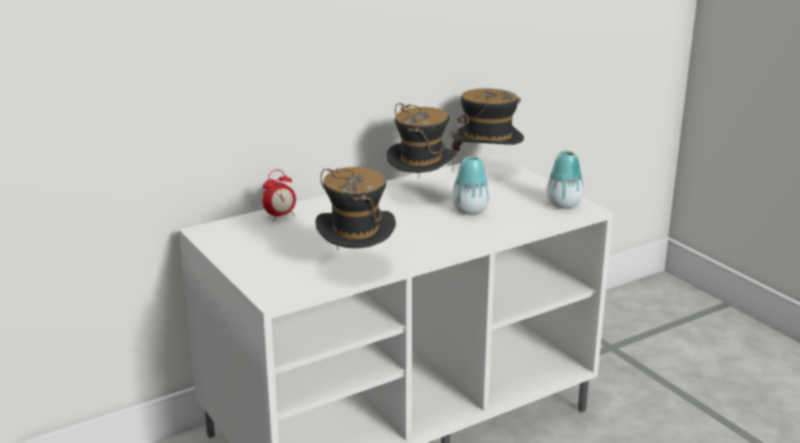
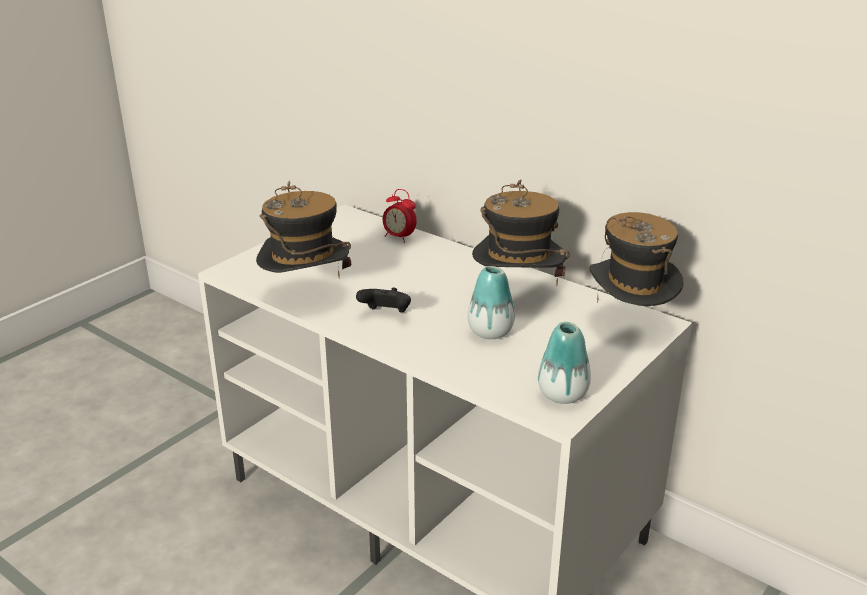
camera: 70 degrees right, 5 degrees up
none -> black game controller [356,288,411,312]

